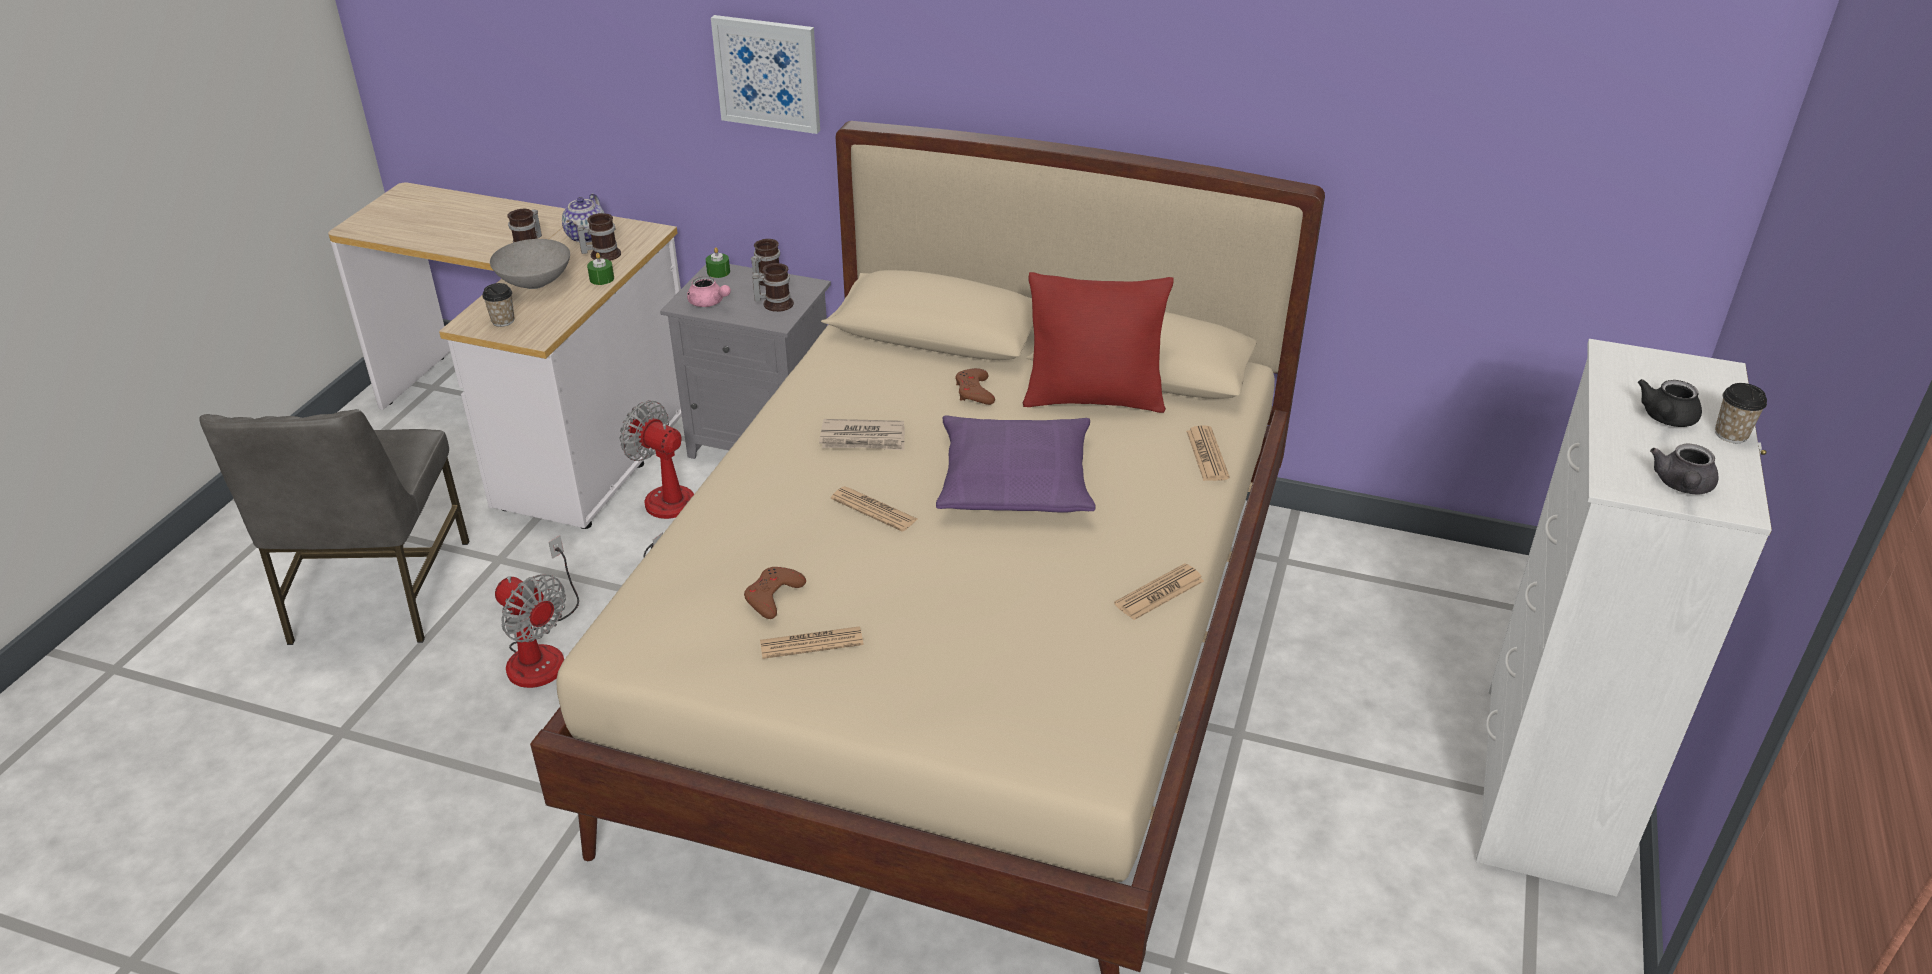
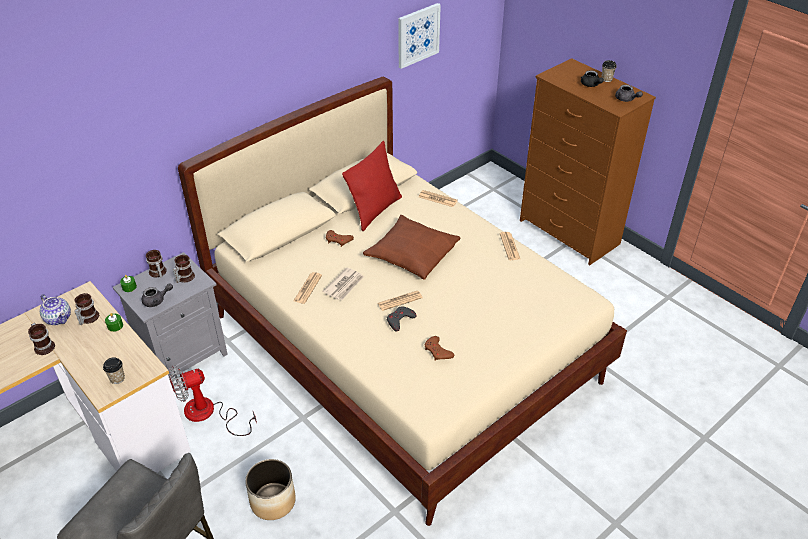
camera: 60 degrees left, 5 degrees up
grey bowl [490,239,570,289] -> none
fan [495,536,579,688] -> planter [245,459,296,520]
pink teapot [687,276,731,307] -> grey teapot [142,283,173,307]
picture [711,15,820,134] -> picture moved to [398,3,441,69]
newspaper [760,626,863,659] -> newspaper moved to [294,272,322,304]
purple pillow [936,416,1095,513] -> brown pillow [363,215,461,280]
white dresser [1476,339,1772,897] -> brown dresser [520,58,656,265]
none -> grey game controller [387,306,417,332]

